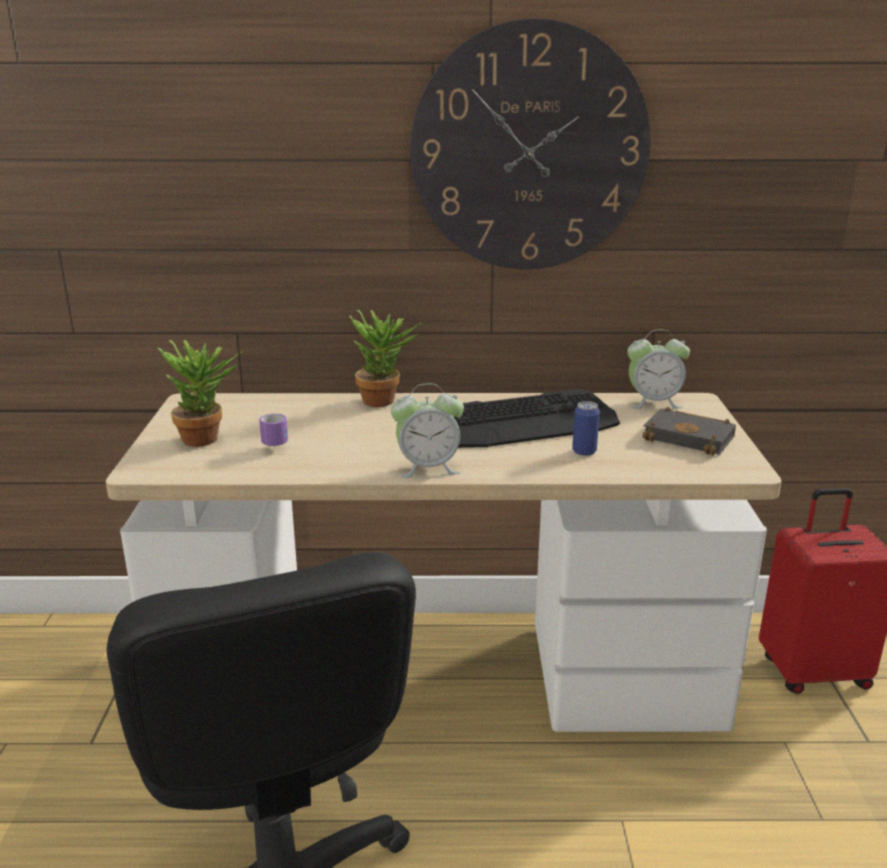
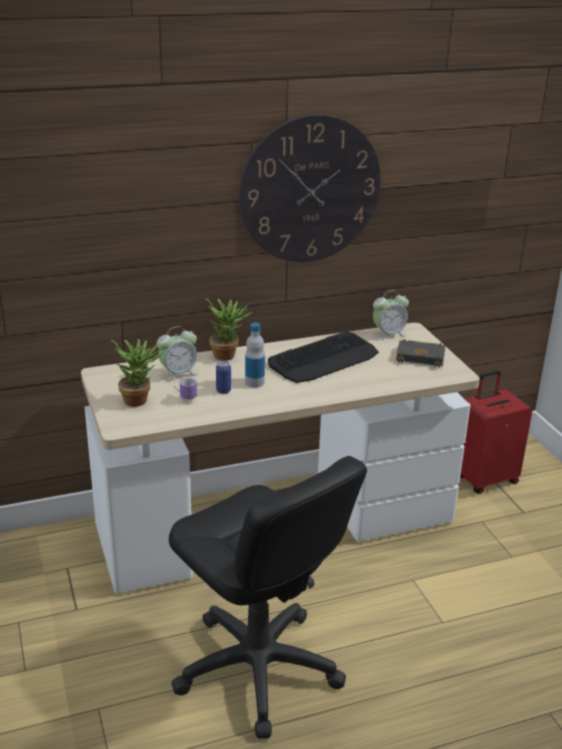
camera: 20 degrees left, 5 degrees up
alarm clock [391,384,464,478] -> alarm clock moved to [157,326,198,382]
can [572,401,600,456] -> can moved to [216,360,231,394]
none -> bottle [245,323,265,387]

